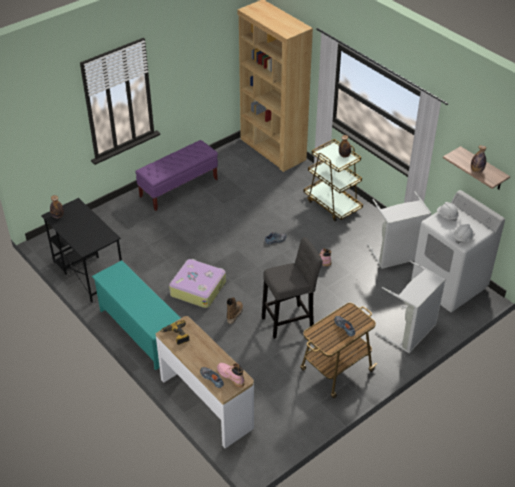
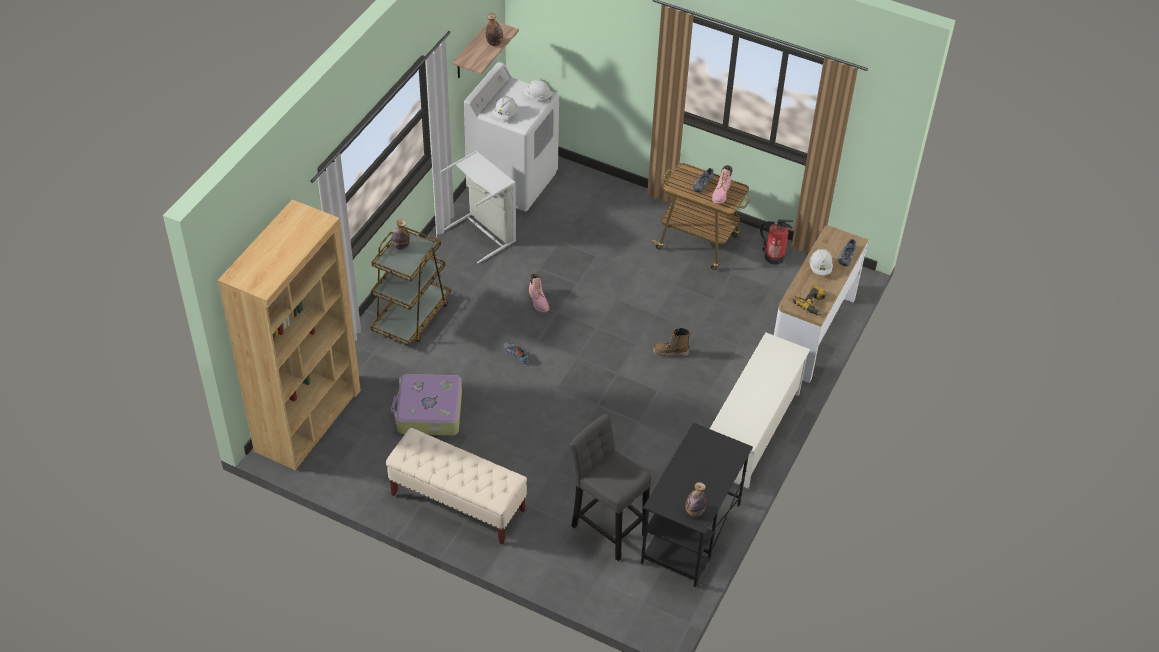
camera: 115 degrees left, 5 degrees up
turquoise shoe rack [91,260,181,370] -> white shoe rack [710,332,810,488]
purple bench [135,140,218,211] -> beige bench [386,428,527,545]
suitcase [169,259,226,308] -> suitcase moved to [391,374,462,435]
pink boot [217,363,245,387] -> pink boot moved to [712,165,732,204]
grey stool [262,237,323,339] -> grey stool moved to [569,414,651,561]
grey laundry basket [375,261,446,354] -> none
none -> fire extinguisher [760,220,794,265]
none -> white hard hat [809,249,833,275]

